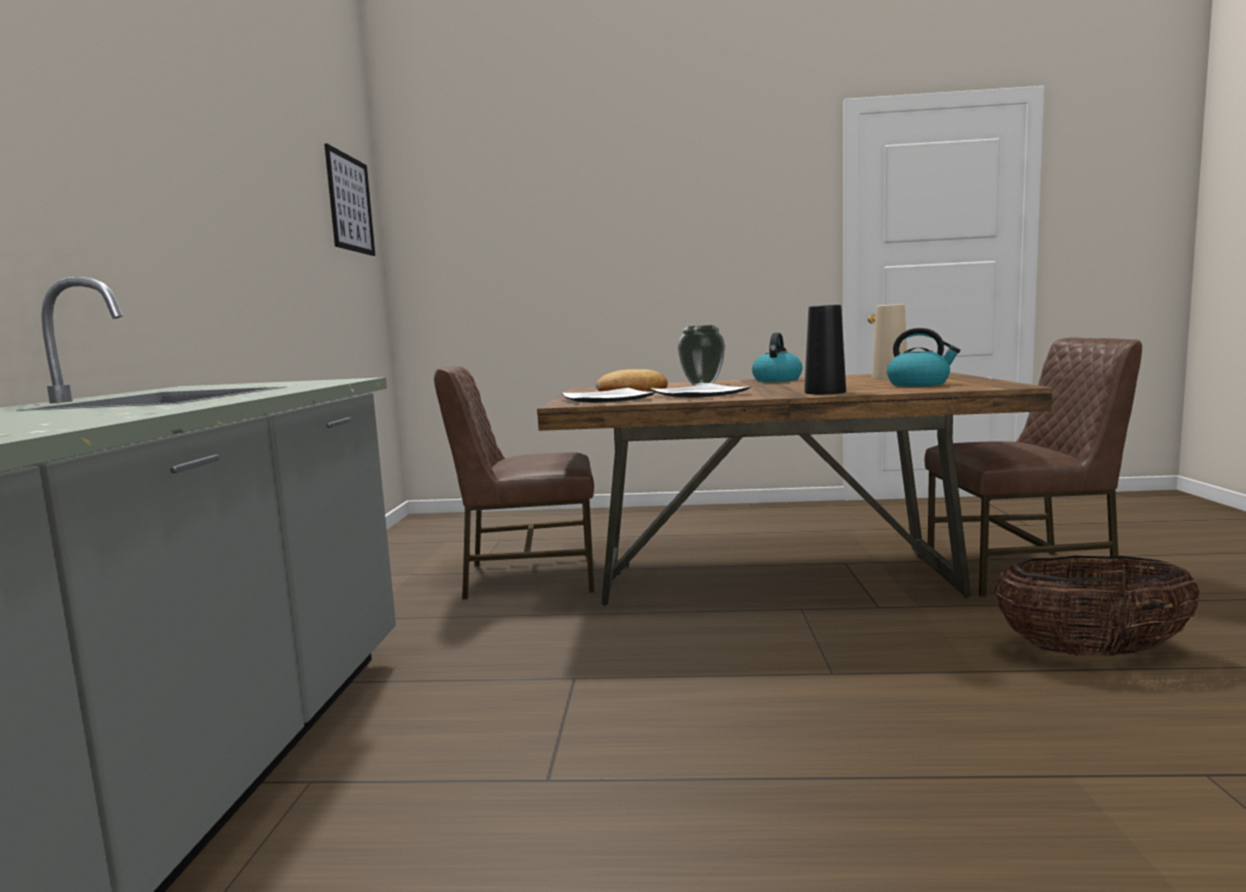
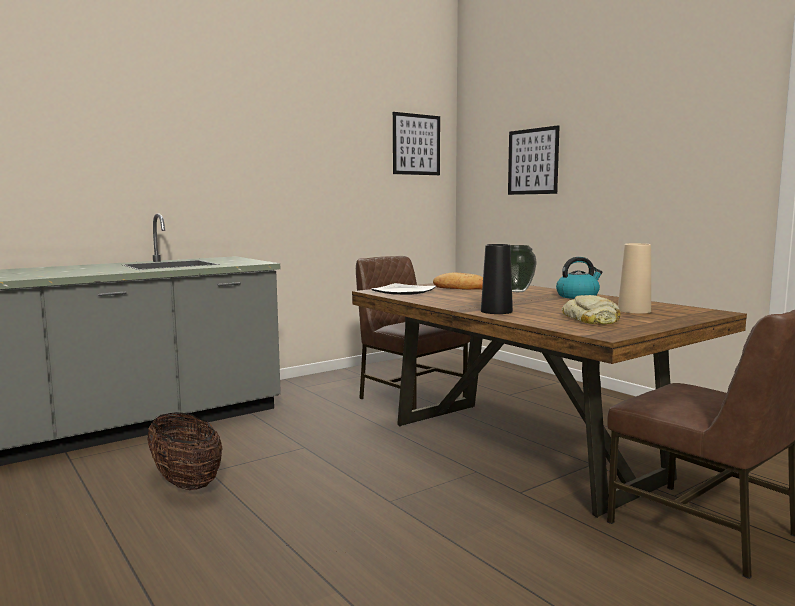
camera: 50 degrees right, 0 degrees up
plate [650,383,750,398] -> none
kettle [887,328,960,386] -> bread [562,295,621,324]
basket [994,556,1200,657] -> basket moved to [147,412,223,490]
none -> picture [508,125,559,195]

